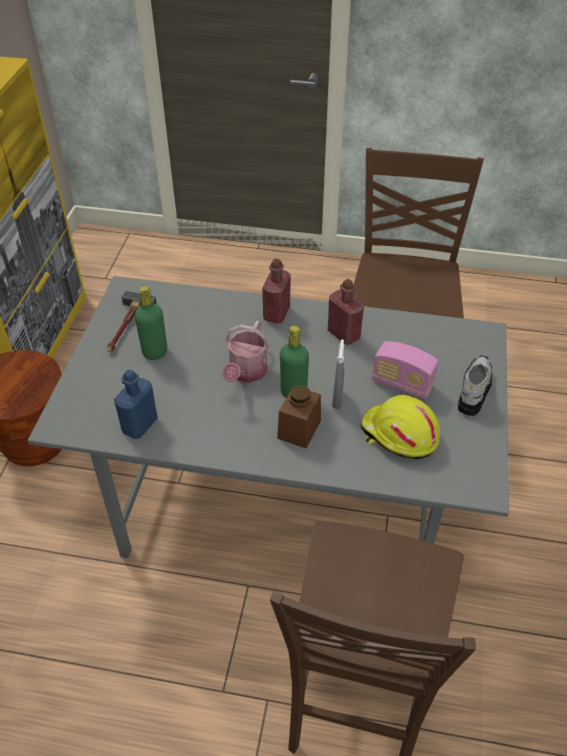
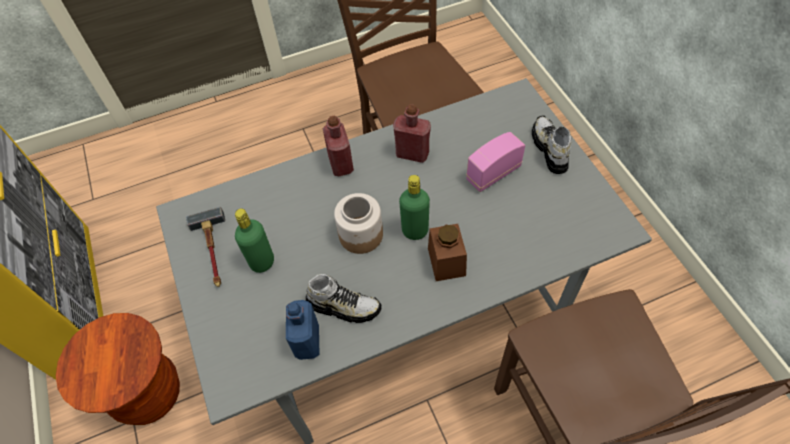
camera: 30 degrees left, 10 degrees up
watering can [222,321,269,383] -> jar [334,193,383,254]
grey spray bottle [332,339,344,409] -> none
yellow hard hat [361,395,440,459] -> none
radio [372,341,438,399] -> radio turned 150 degrees clockwise [466,132,525,192]
none -> shoe [306,274,382,323]

